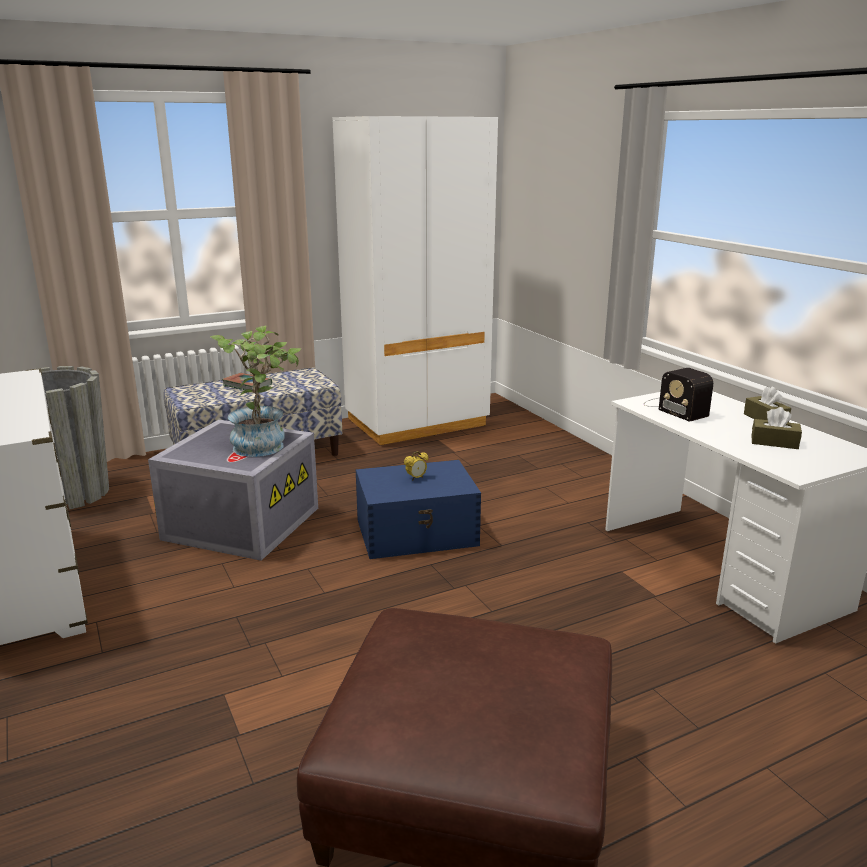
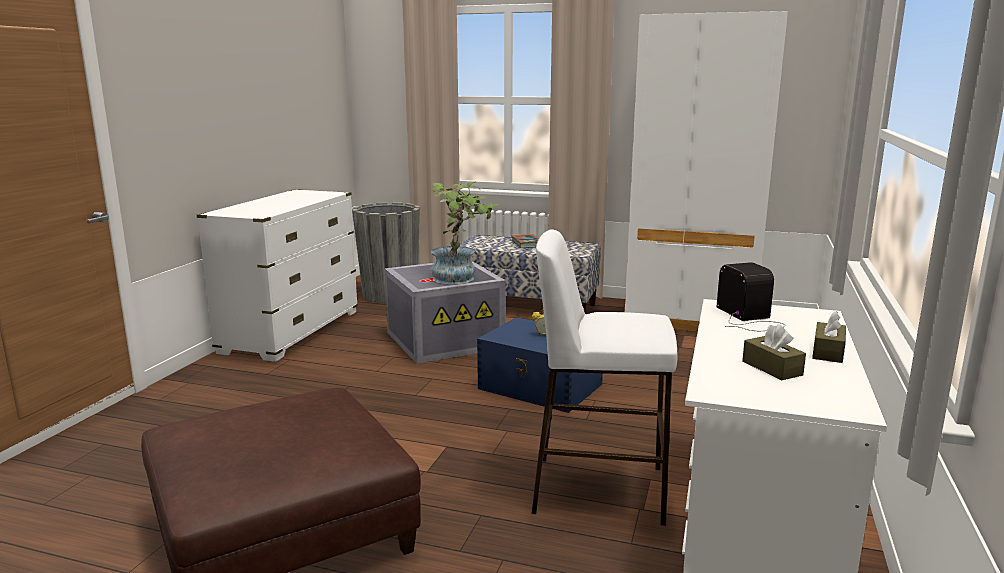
camera: 45 degrees right, 5 degrees down
radio [644,368,713,422] -> radio turned 150 degrees clockwise [717,262,785,331]
none -> white stool [531,229,678,526]

